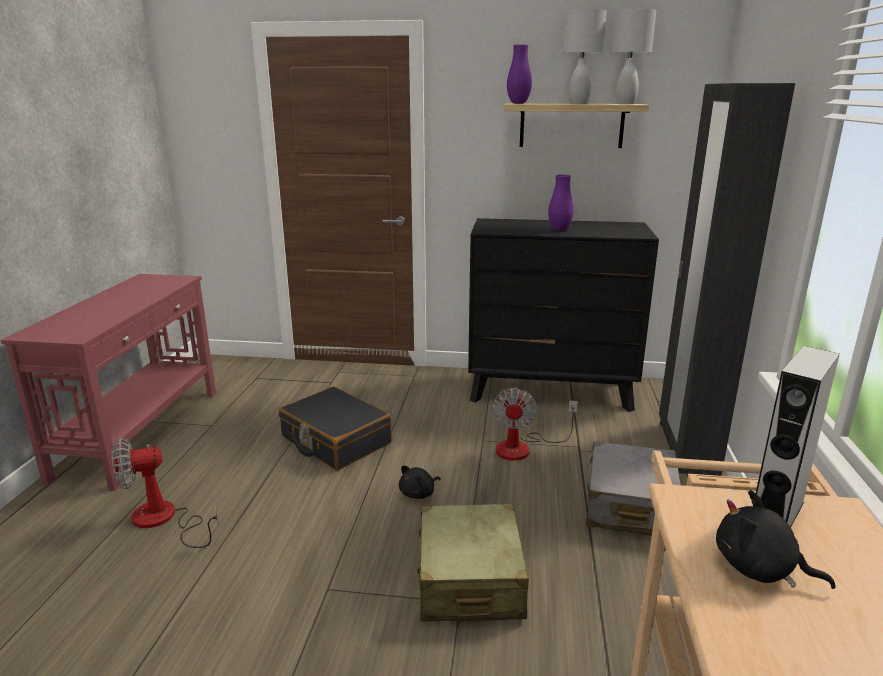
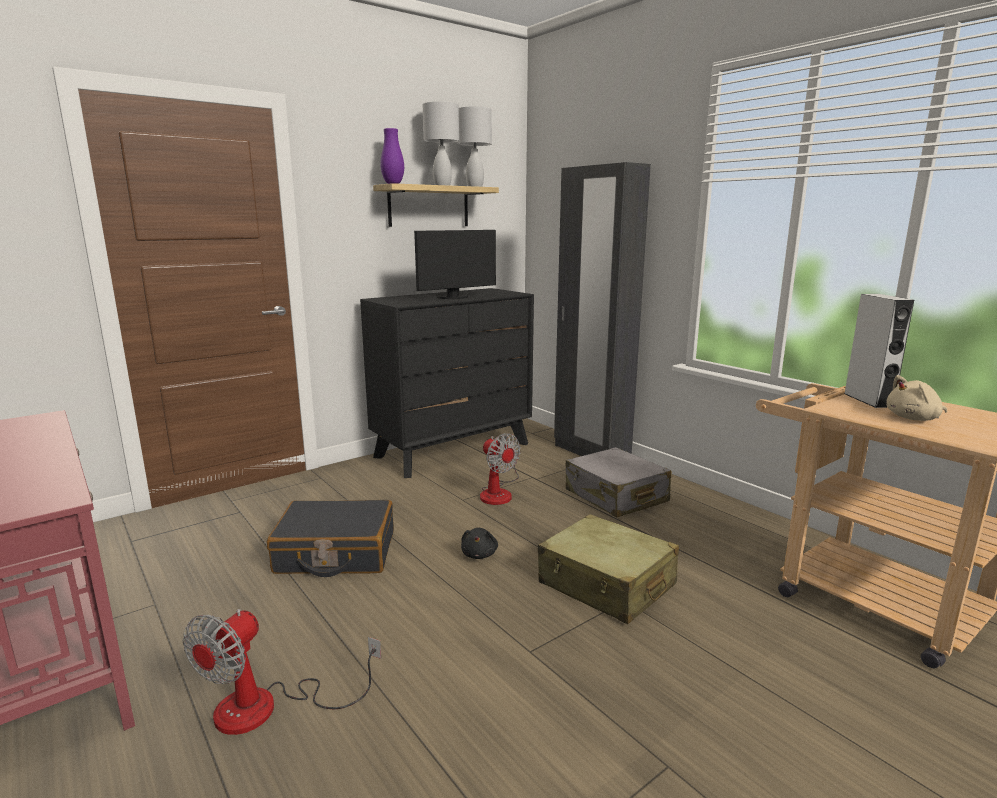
camera: 45 degrees left, 5 degrees down
purple vase [548,175,574,231] -> monitor [414,230,496,299]
black plush toy [716,490,836,589] -> beige plush toy [886,375,948,421]

